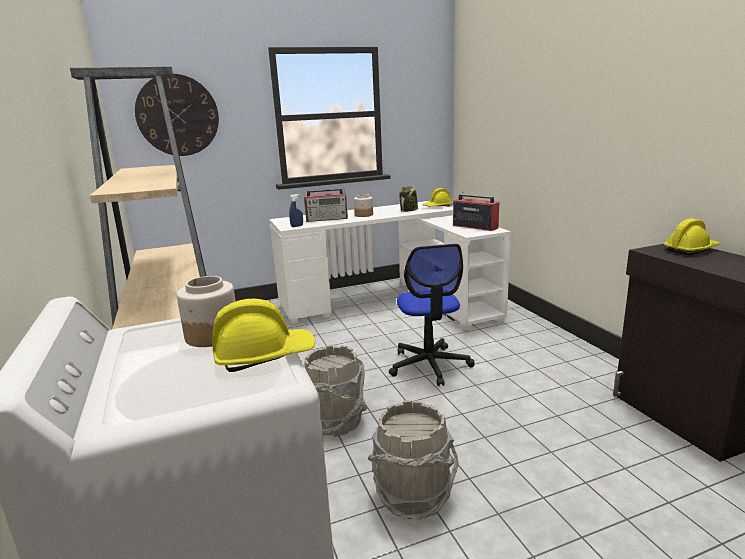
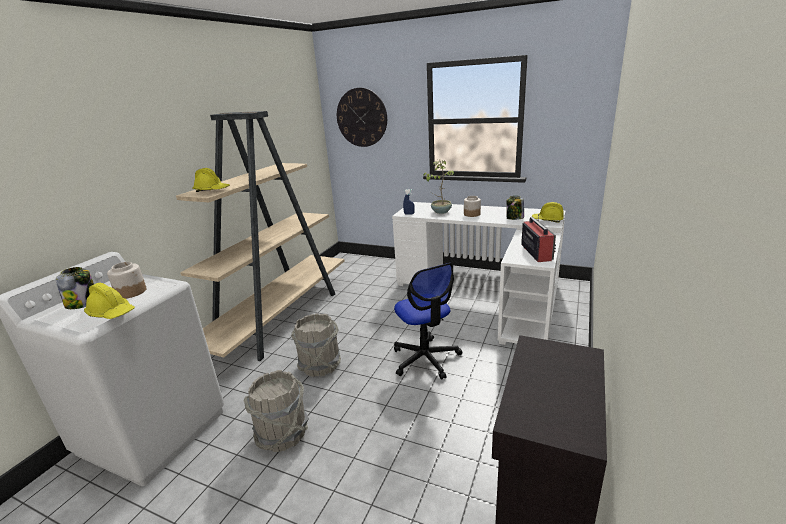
camera: 45 degrees right, 5 degrees up
radio [304,188,348,222] -> potted plant [423,159,454,214]
office chair [389,244,475,386] -> office chair turned 60 degrees counterclockwise [394,263,462,380]
yellow hard hat [664,218,721,255] -> yellow hard hat moved to [192,168,230,192]
none -> jar [56,267,94,309]

